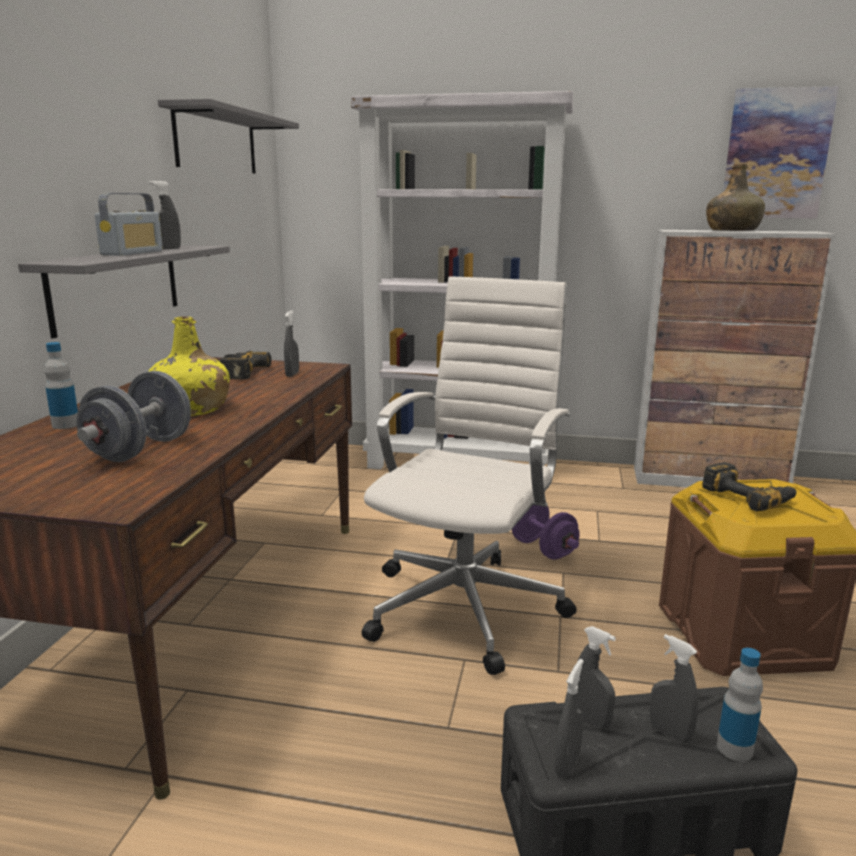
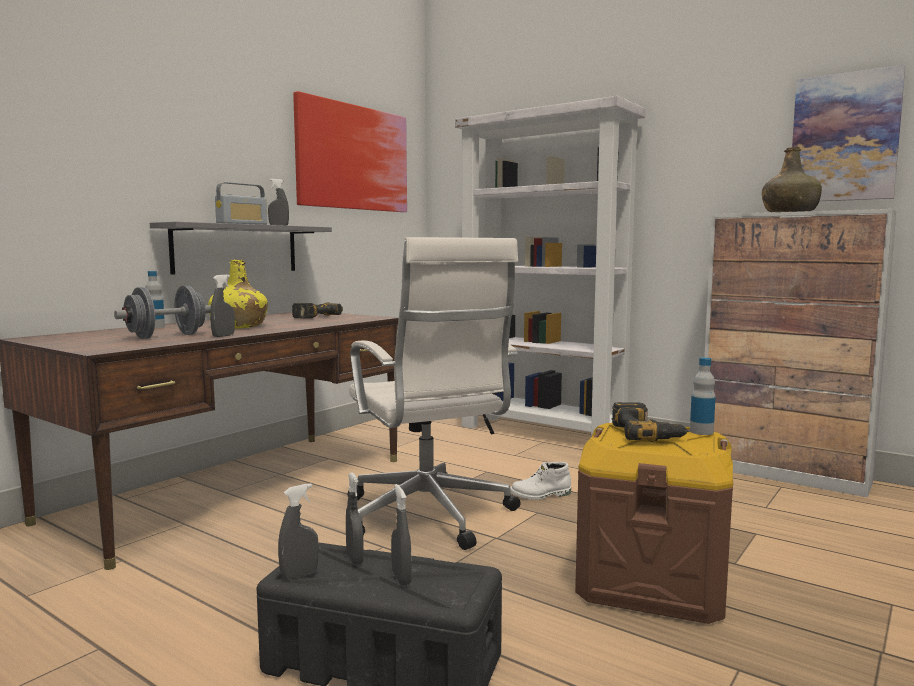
camera: 25 degrees right, 10 degrees down
grey shelf [158,98,299,173] -> picture [293,91,407,212]
grey spray bottle [284,310,299,377] -> grey spray bottle moved to [210,275,235,337]
white office chair [362,276,577,675] -> white office chair turned 105 degrees clockwise [348,237,520,550]
purple dumbbell [512,505,580,559] -> white boot [510,462,571,500]
bottle [717,648,763,761] -> bottle moved to [690,357,716,435]

